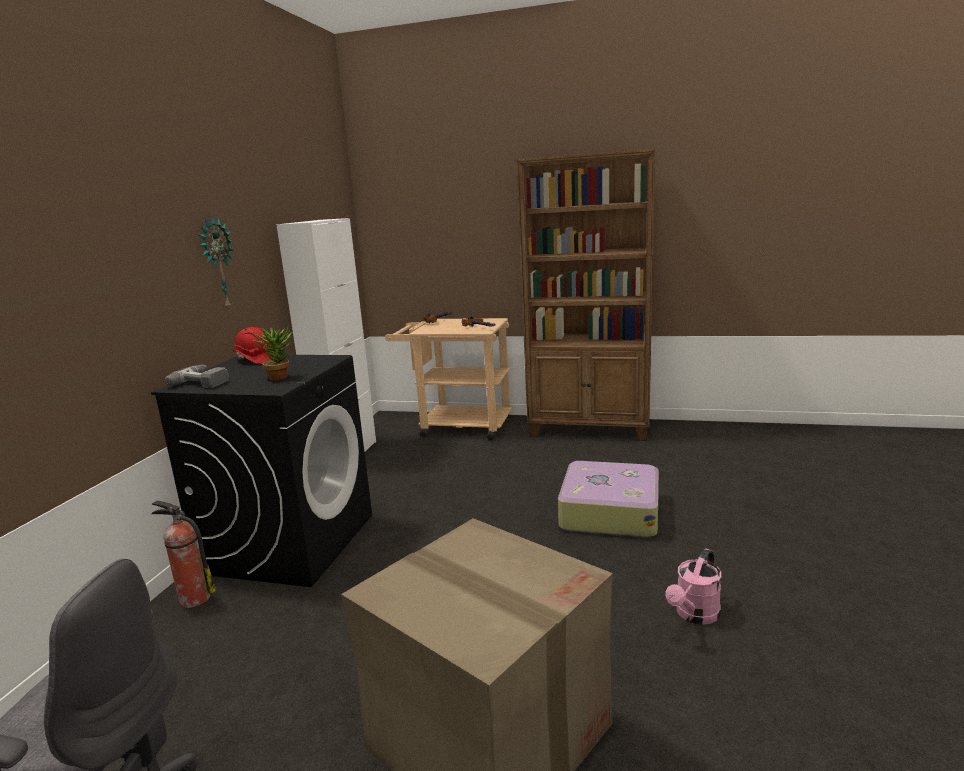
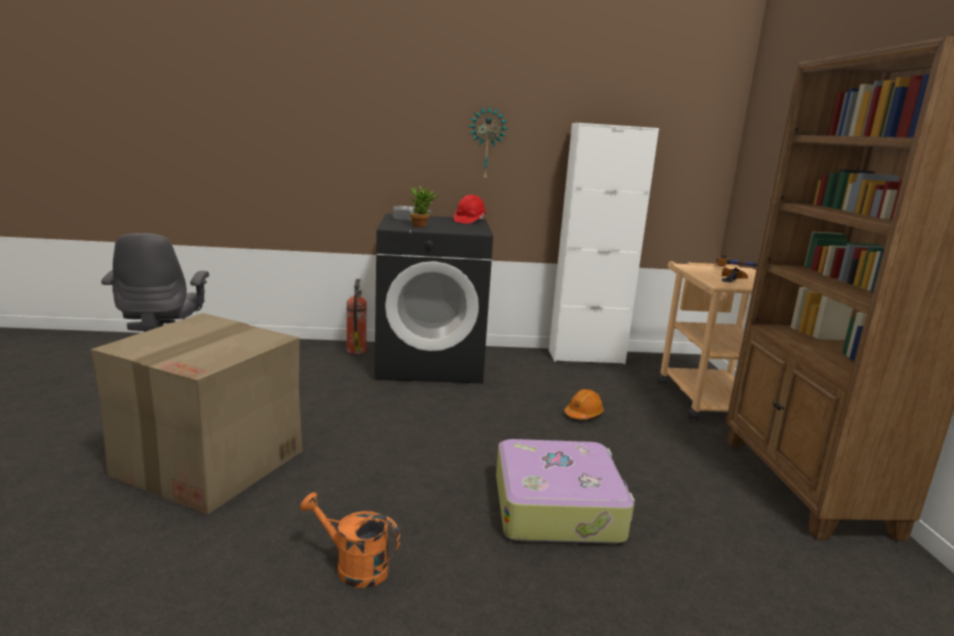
camera: 70 degrees right, 0 degrees up
pink watering can [666,549,722,625] -> orange watering can [300,492,401,588]
none -> orange hard hat [564,389,604,419]

